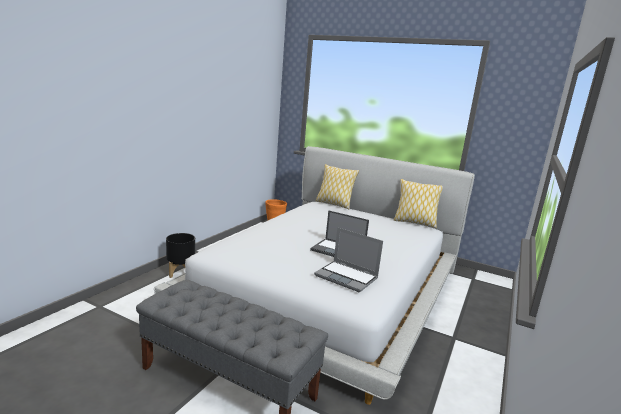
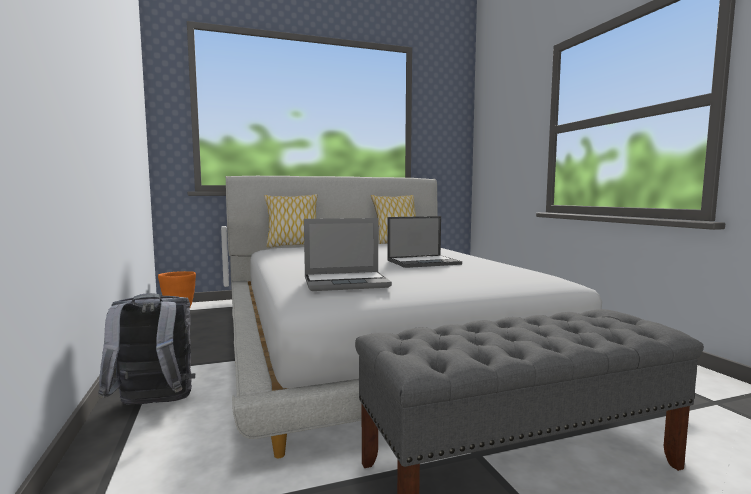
camera: 45 degrees left, 10 degrees down
black planter [166,233,195,278] -> grey backpack [98,293,195,405]
laptop [314,227,383,292] -> laptop moved to [304,218,392,291]

